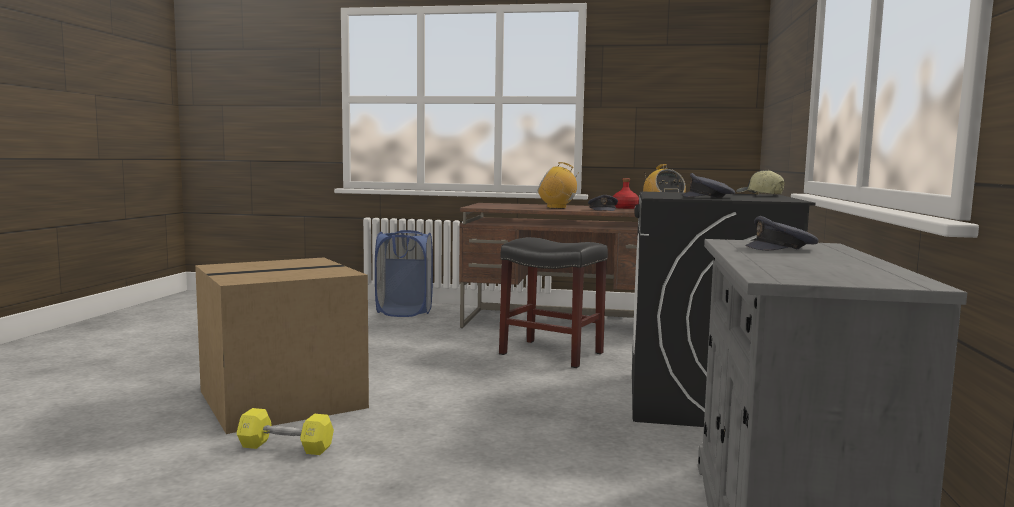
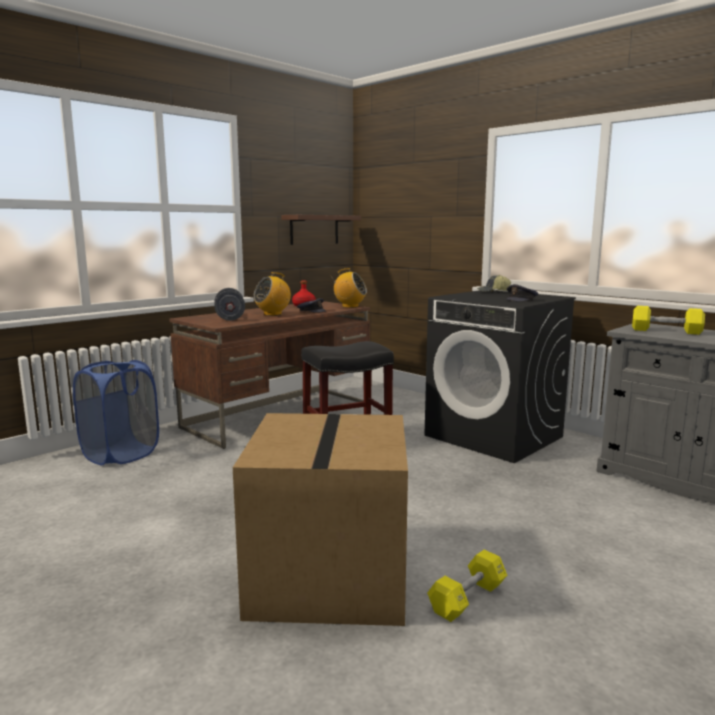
camera: 55 degrees left, 5 degrees up
grey cap [745,216,819,250] -> yellow dumbbell [632,306,705,335]
none -> grey dumbbell [215,288,245,321]
none -> brown shelf [281,215,361,245]

